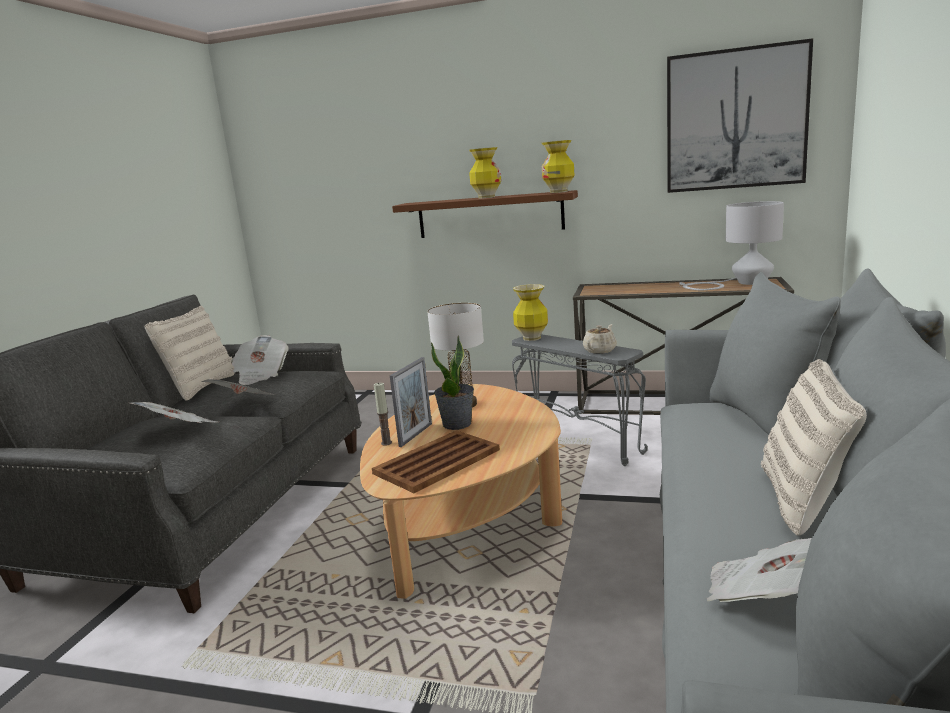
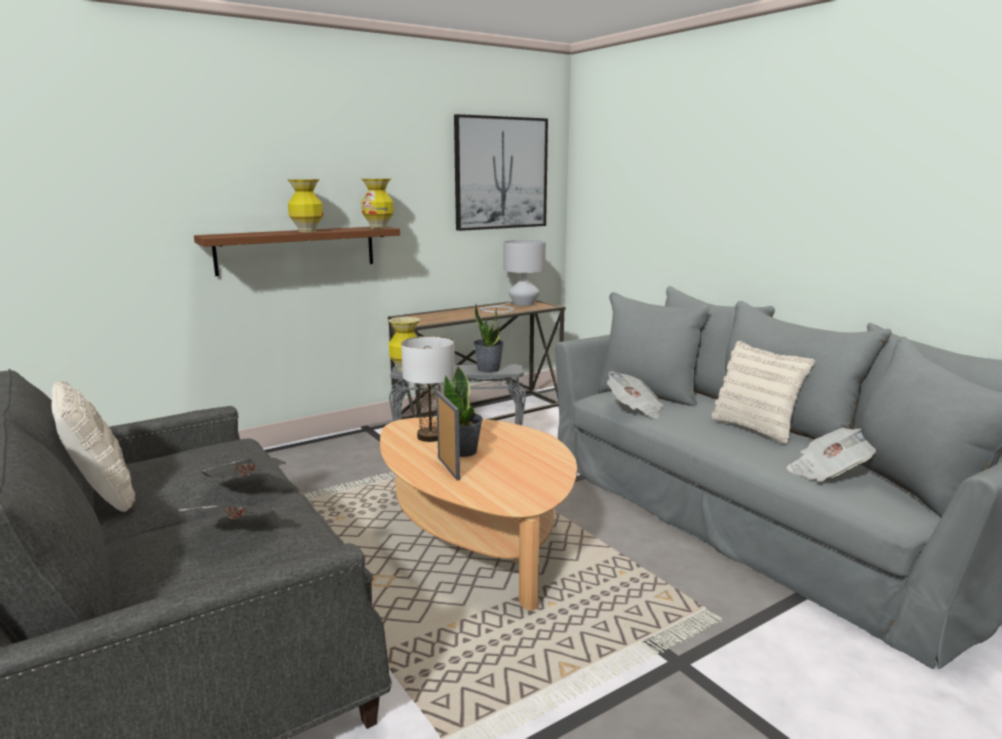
camera: 50 degrees left, 0 degrees up
newspaper [231,335,289,385] -> newspaper moved to [607,371,663,418]
brown tray [372,430,500,493] -> none
candle [374,382,392,446] -> none
beige teapot [583,324,617,354] -> potted plant [473,303,504,373]

